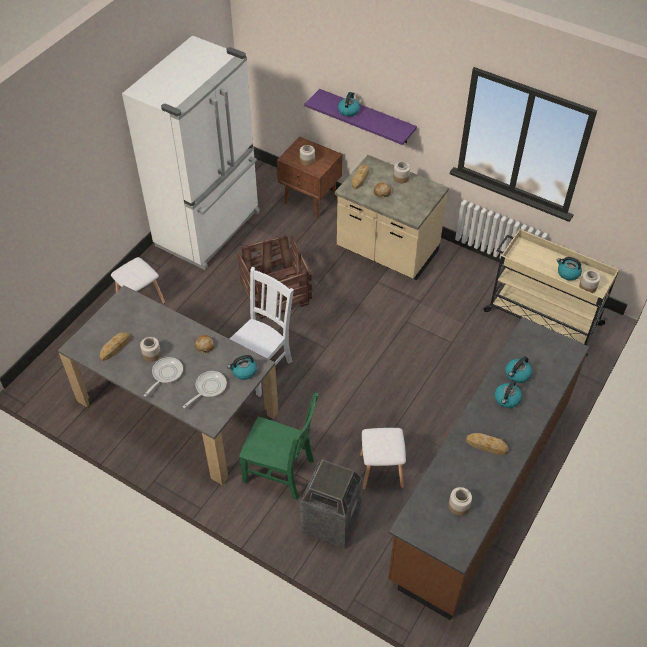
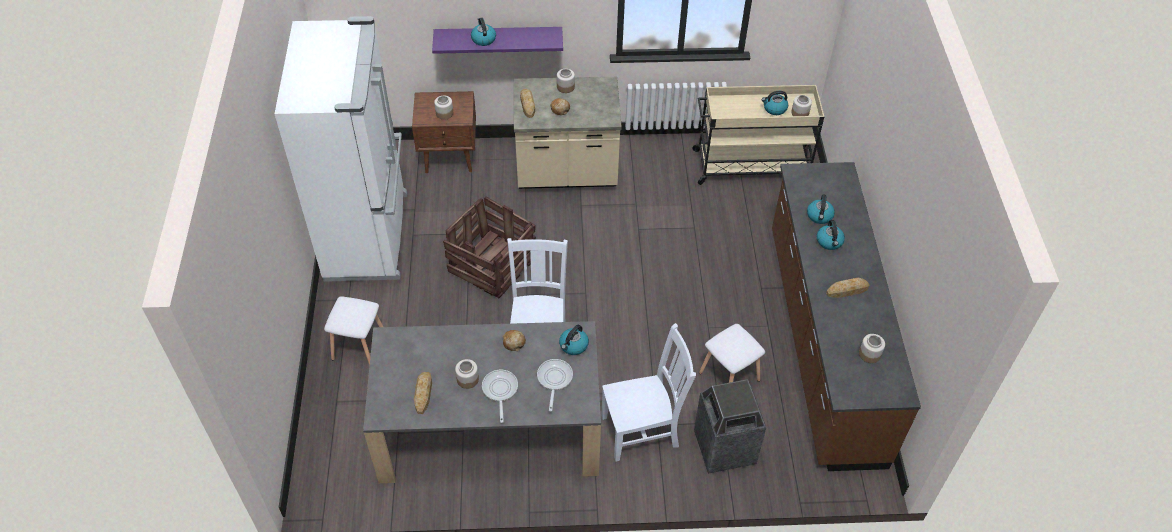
camera: 35 degrees left, 0 degrees up
green chair [239,393,318,500] -> white chair [601,323,696,462]

